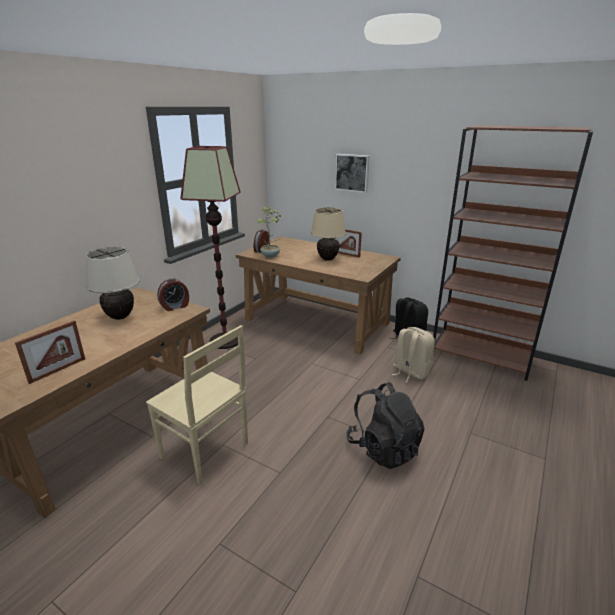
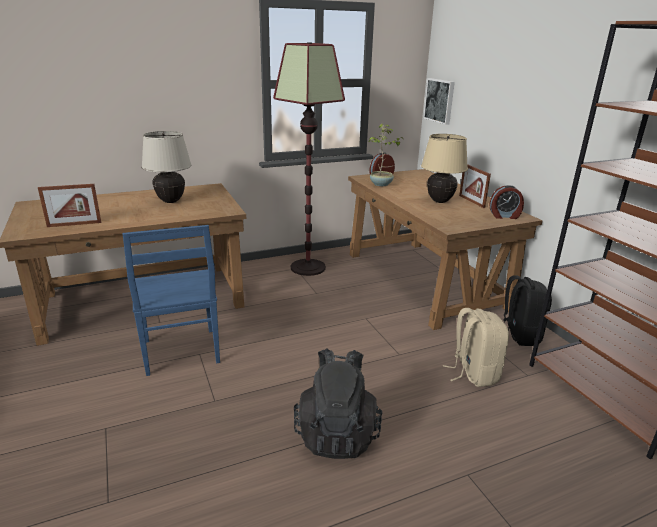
camera: 35 degrees right, 0 degrees up
beige chair [146,325,248,485] -> blue chair [122,225,220,376]
alarm clock [157,279,189,311] -> alarm clock moved to [489,185,524,219]
picture [335,154,370,193] -> picture moved to [423,78,455,125]

